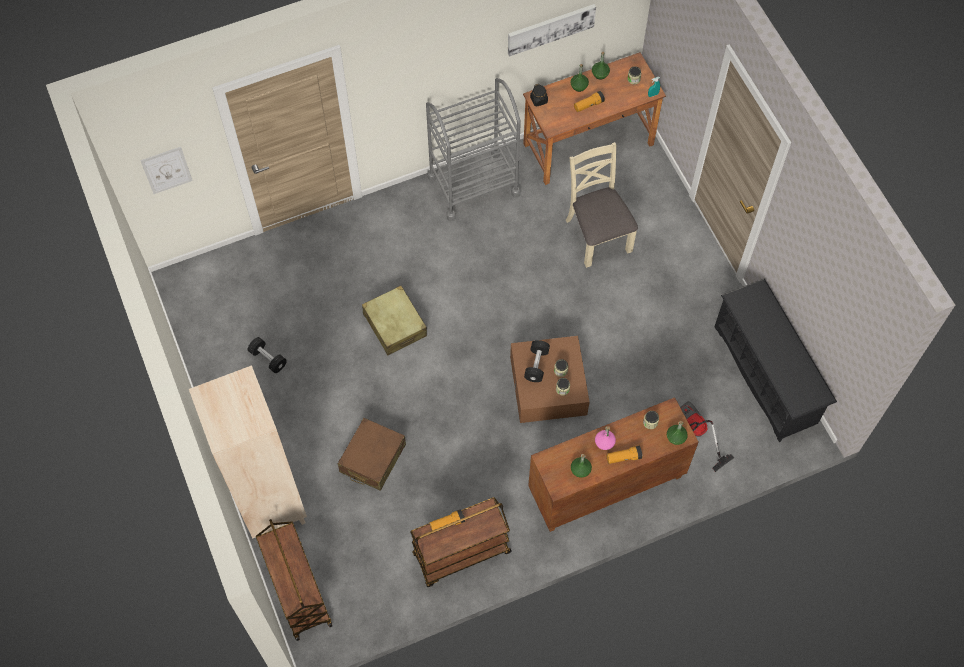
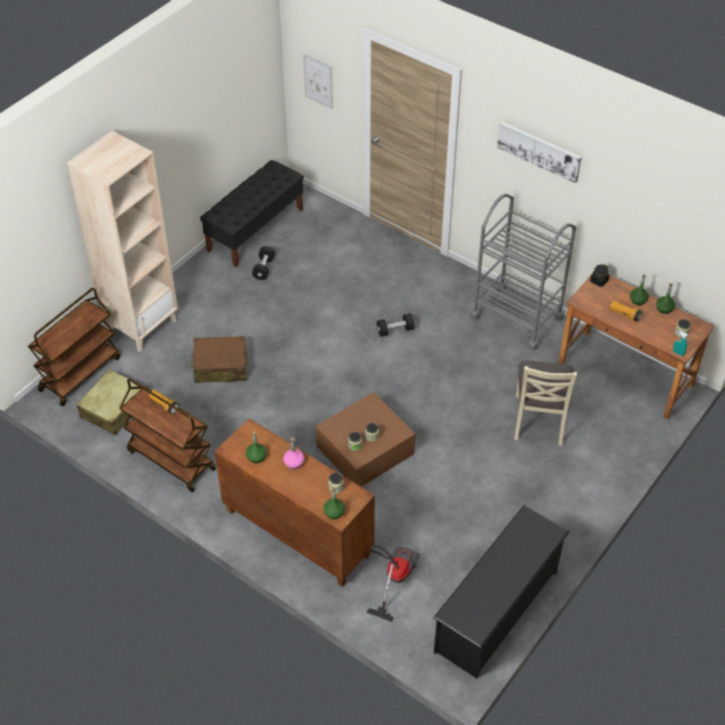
camera: 60 degrees right, 15 degrees down
beige suitcase [362,286,427,355] -> beige suitcase moved to [77,369,143,435]
picture [508,4,596,57] -> picture moved to [497,122,582,183]
black dumbbell [524,340,550,382] -> black dumbbell moved to [377,313,414,337]
beige chair [566,142,638,268] -> beige chair turned 150 degrees clockwise [514,361,577,446]
flashlight [606,446,643,464] -> none
none -> black bench [200,160,304,267]

